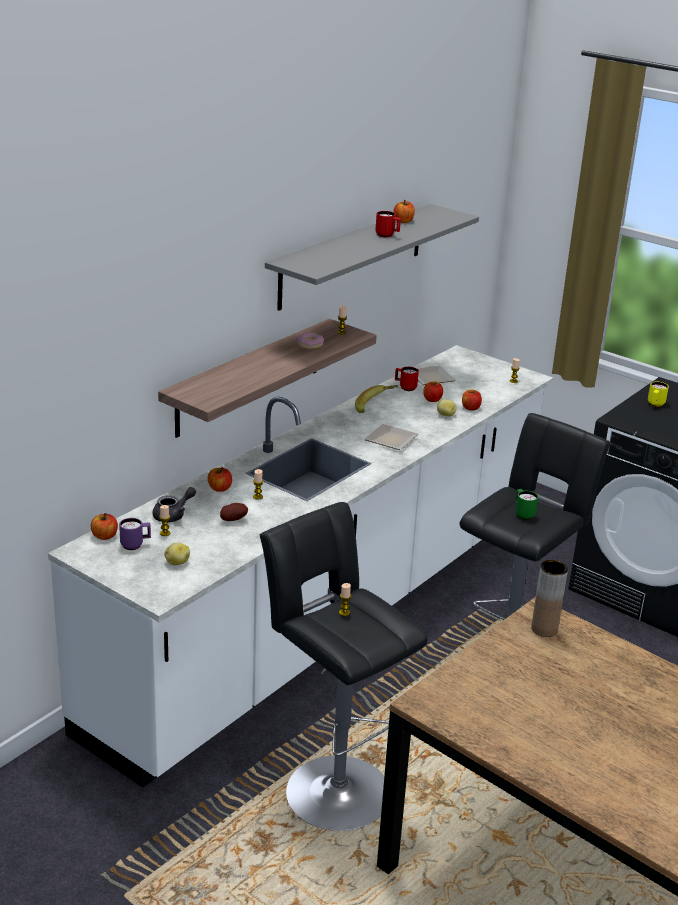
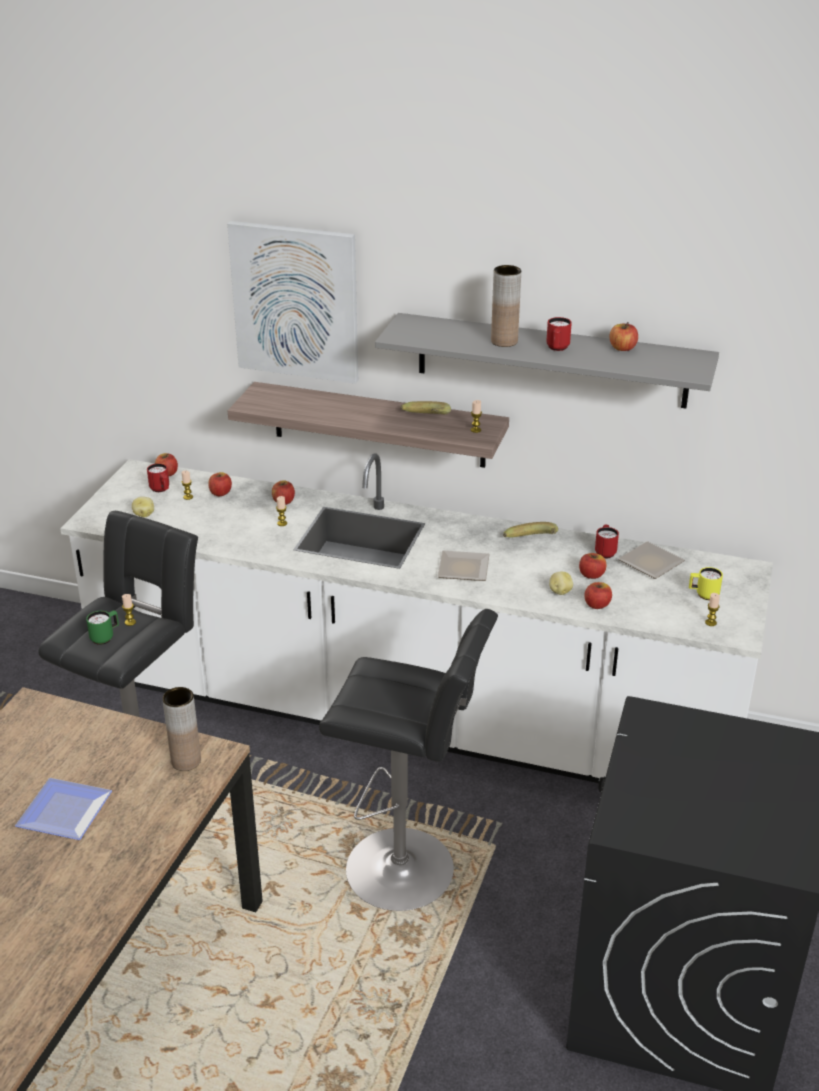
camera: 70 degrees right, 5 degrees up
purple mug [119,518,151,550] -> red mug [147,463,169,492]
grey teapot [153,487,196,523] -> apple [208,472,232,496]
potato [220,503,248,521] -> none
donut [297,332,324,349] -> banana [400,401,451,414]
green mug [516,489,538,520] -> green mug moved to [86,610,119,645]
yellow mug [648,382,669,407] -> yellow mug moved to [689,567,723,600]
none -> plate [15,778,112,840]
none -> picture [227,221,358,384]
none -> brown vase [491,265,521,347]

